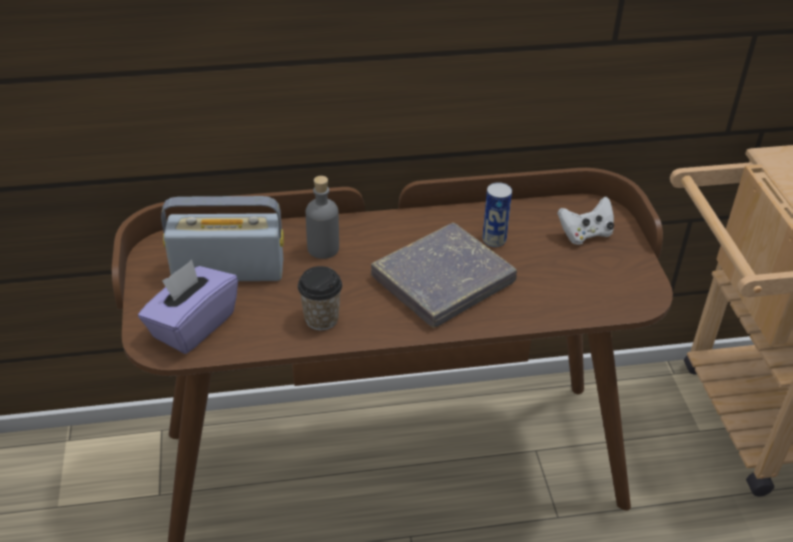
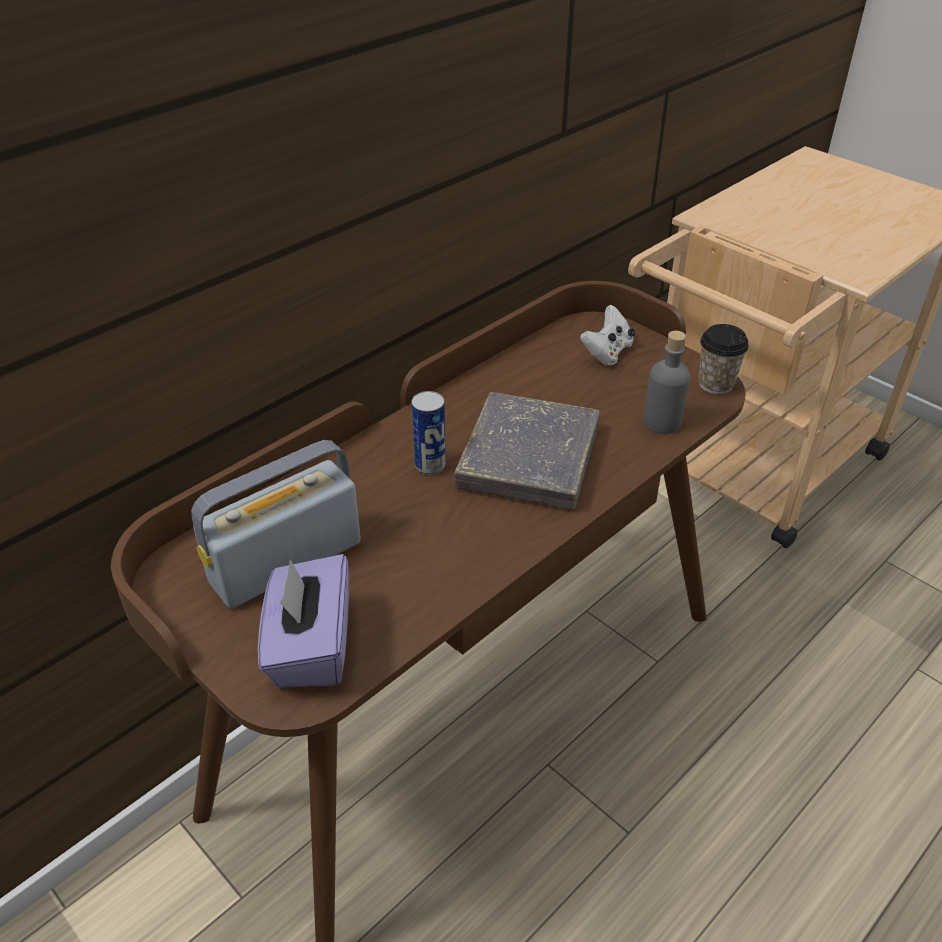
camera: 35 degrees left, 0 degrees up
cup [298,266,342,331] -> cup moved to [698,324,749,394]
grey bottle [306,176,339,259] -> grey bottle moved to [643,331,691,434]
can [482,182,512,247] -> can moved to [411,391,446,475]

